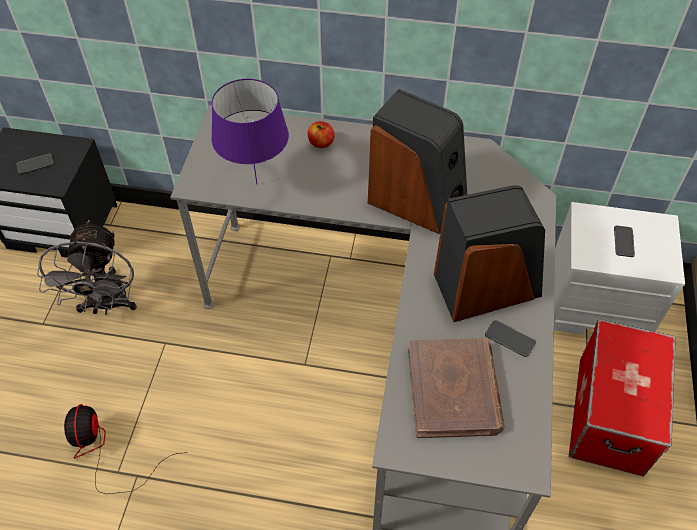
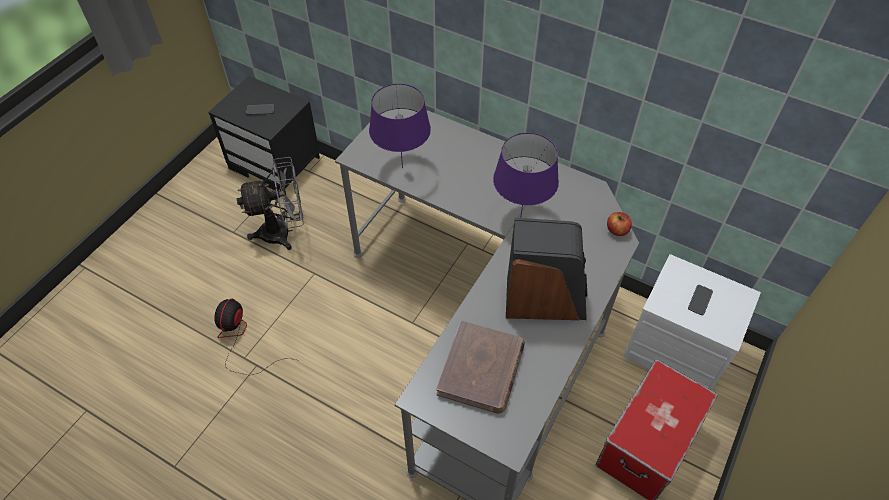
camera: 20 degrees right, 0 degrees up
grey fan [37,220,137,315] -> grey fan turned 120 degrees counterclockwise [237,157,304,250]
apple [307,122,334,148] -> apple moved to [607,212,632,236]
speaker [368,89,467,234] -> purple table lamp [493,133,559,218]
phone [485,320,536,357] -> none

